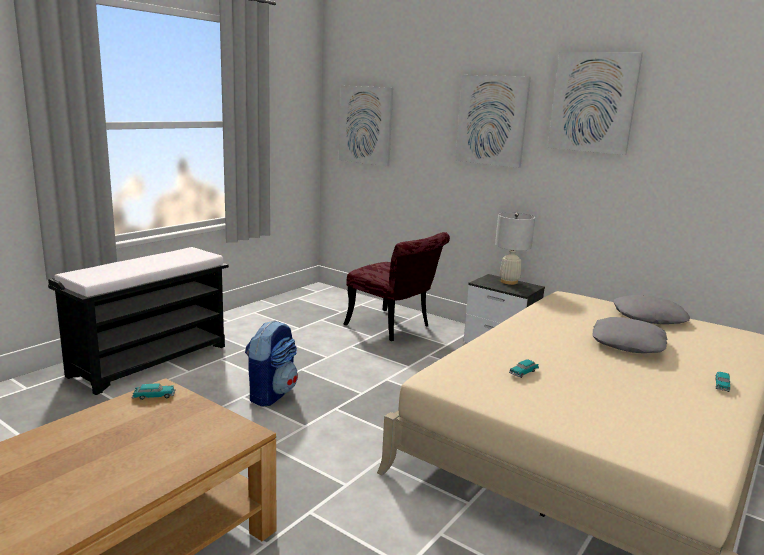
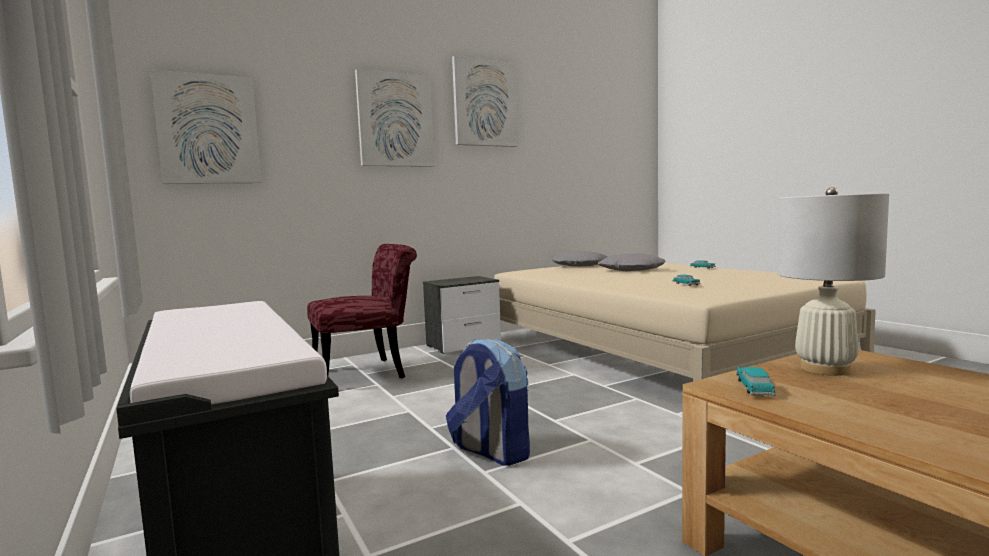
camera: 65 degrees left, 10 degrees down
white table lamp [495,212,535,285] -> white table lamp moved to [777,187,889,376]

